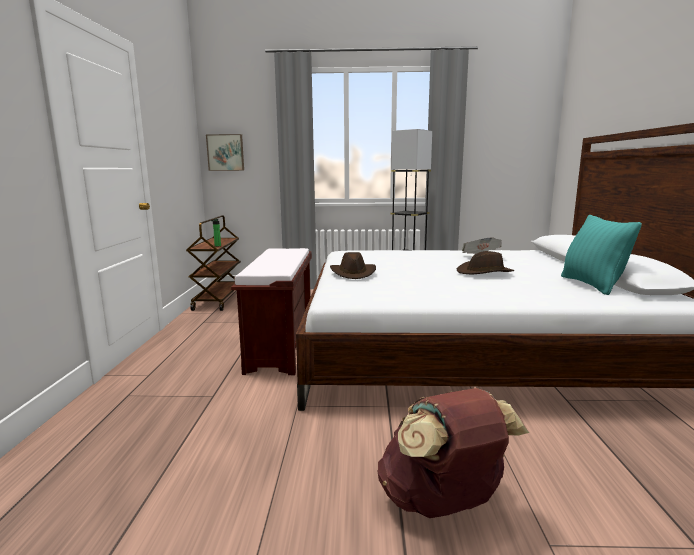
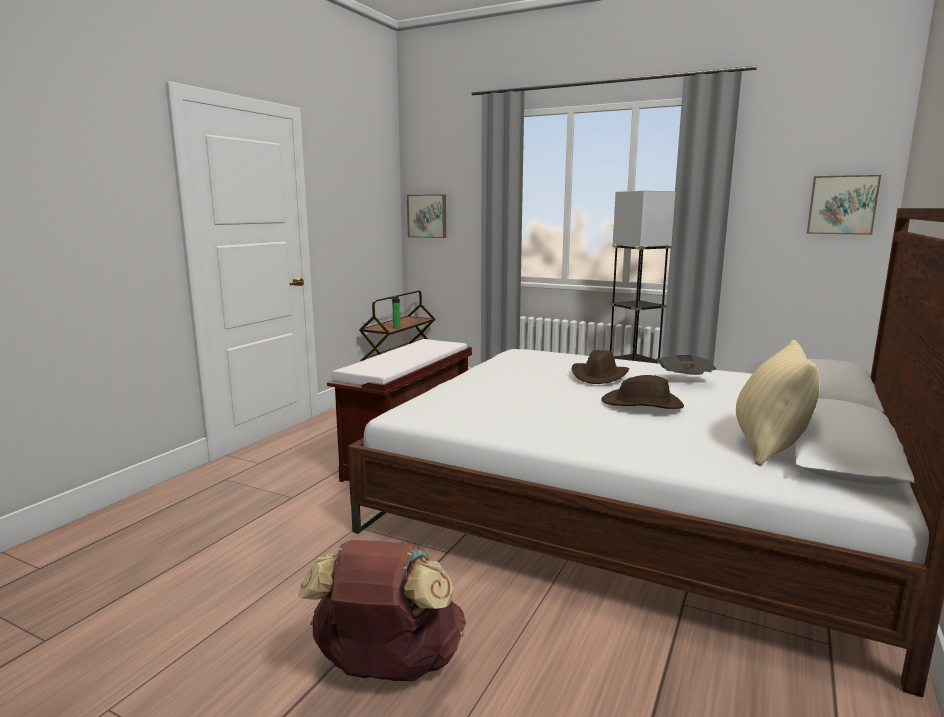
camera: 25 degrees right, 0 degrees up
brown hat [330,252,376,279] -> brown hat moved to [571,350,629,384]
turquoise pillow [561,215,642,295] -> beige pillow [736,340,819,466]
none -> picture [807,175,881,235]

